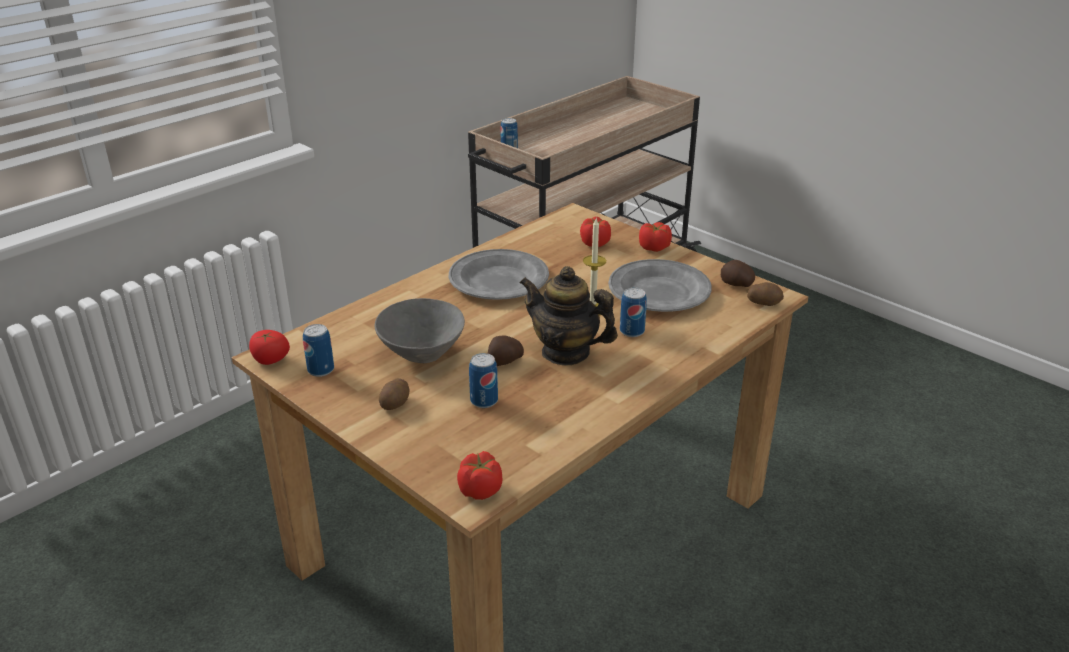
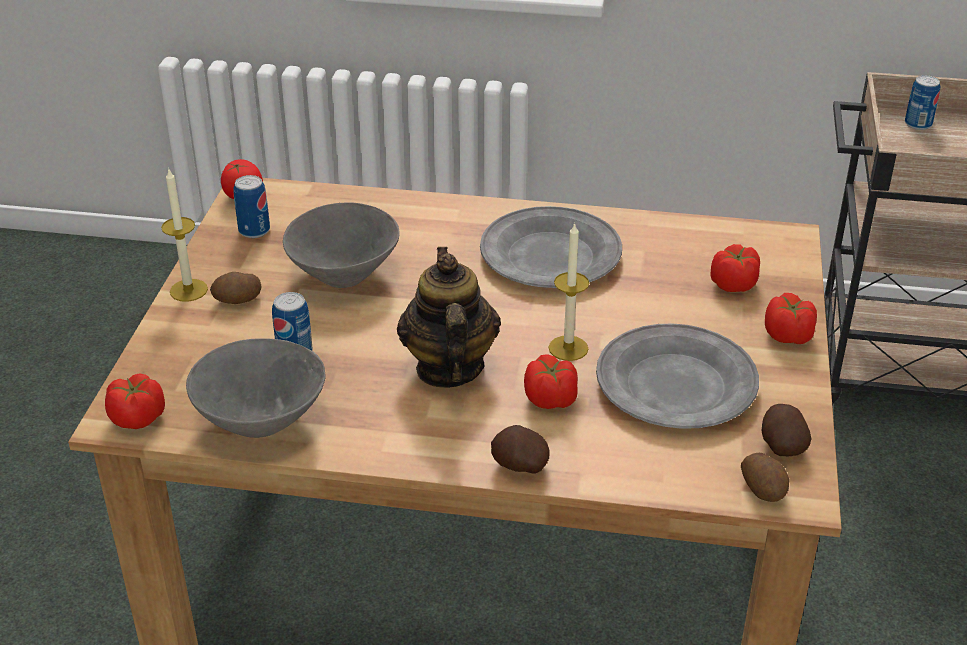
camera: 55 degrees right, 5 degrees up
potato [488,335,524,366] -> potato moved to [491,425,549,474]
can [620,287,647,337] -> tomato [524,354,578,409]
none -> candle [161,170,208,302]
none -> grey bowl [186,338,326,438]

